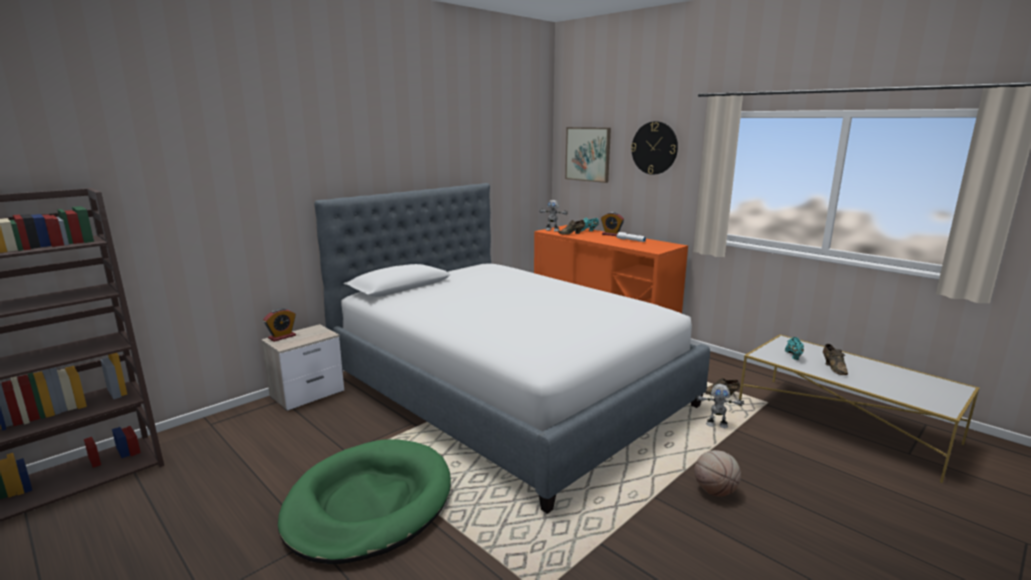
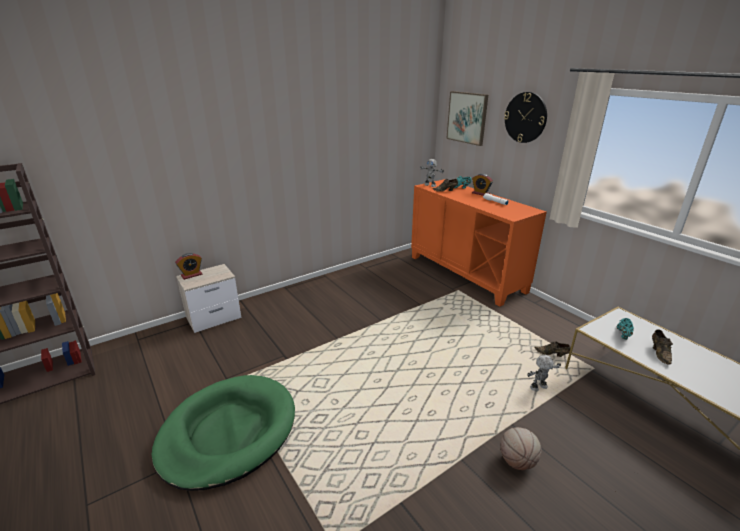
camera: 10 degrees right, 10 degrees up
bed [314,183,710,514] -> none
toy robot [695,384,744,428] -> toy robot turned 135 degrees clockwise [527,355,561,392]

